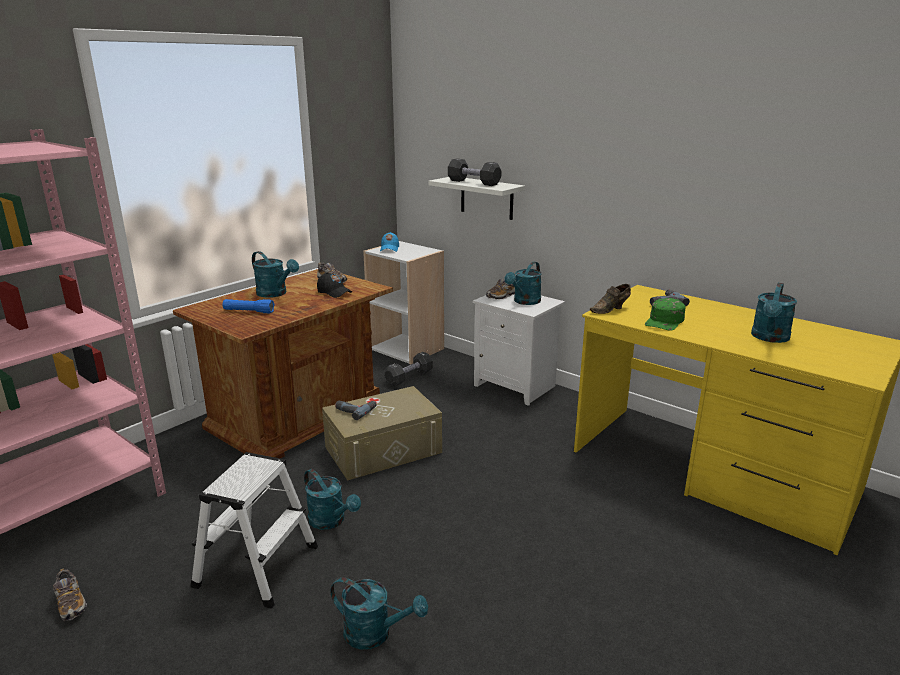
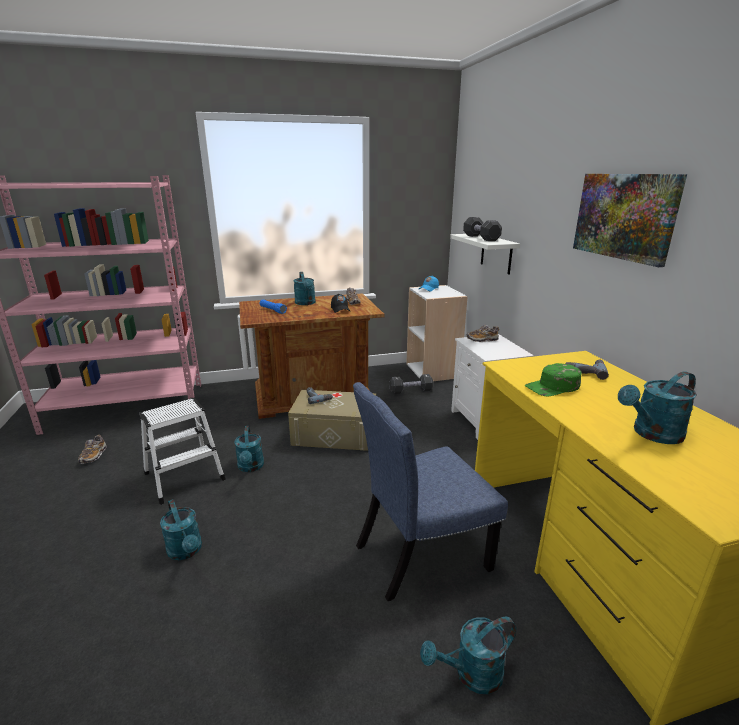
camera: 35 degrees right, 0 degrees up
turquoise watering can [504,262,542,305] -> turquoise watering can moved to [420,617,516,694]
brown shoe [590,284,631,314] -> none
none -> blue chair [353,382,508,601]
none -> picture [573,174,687,267]

